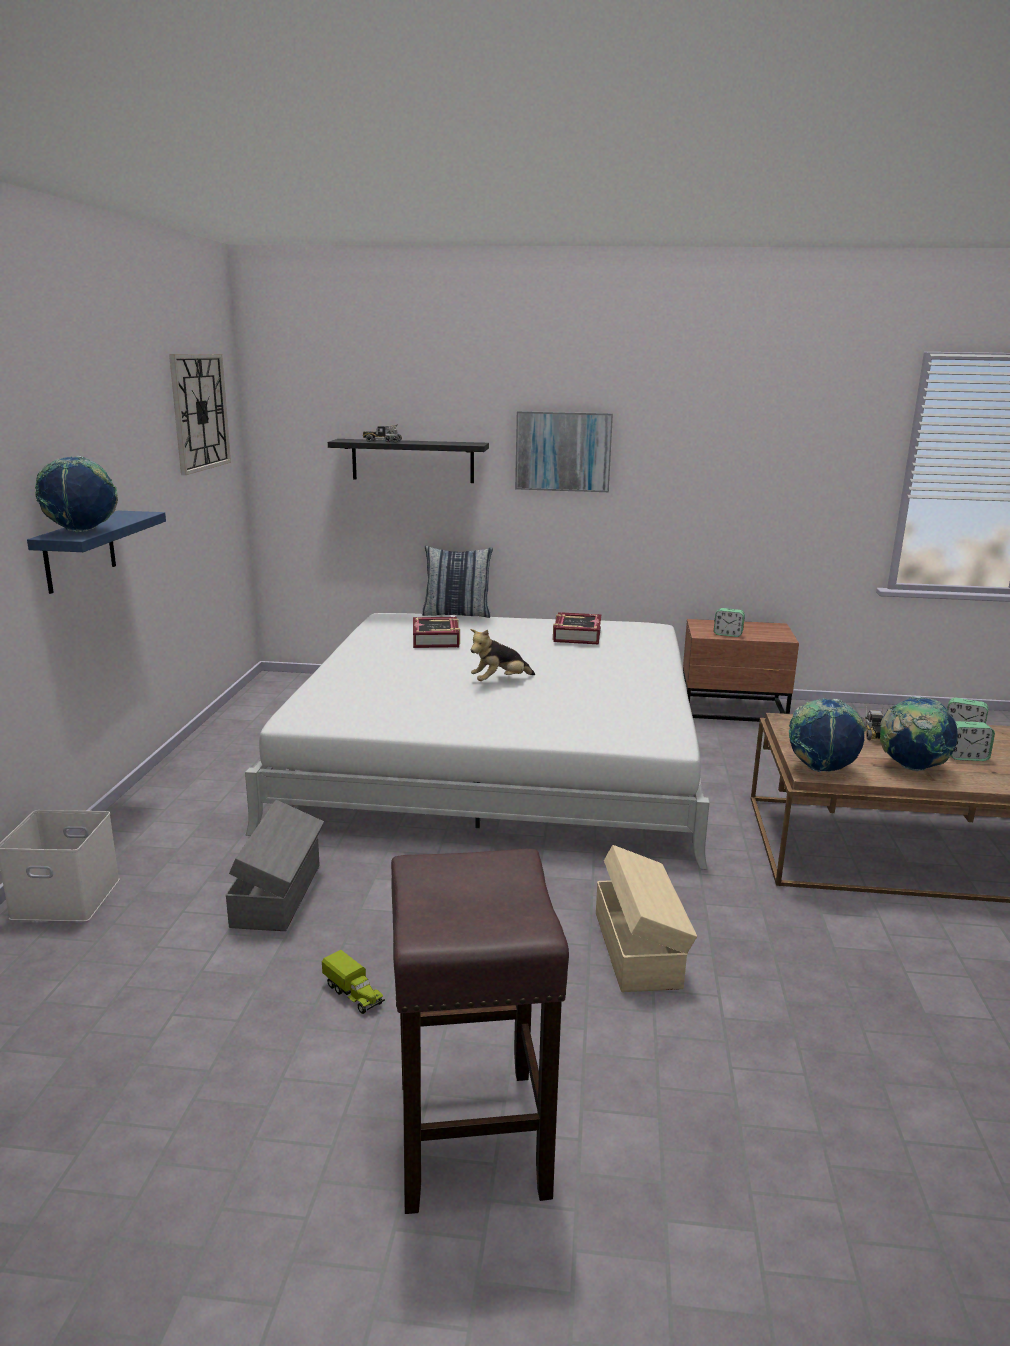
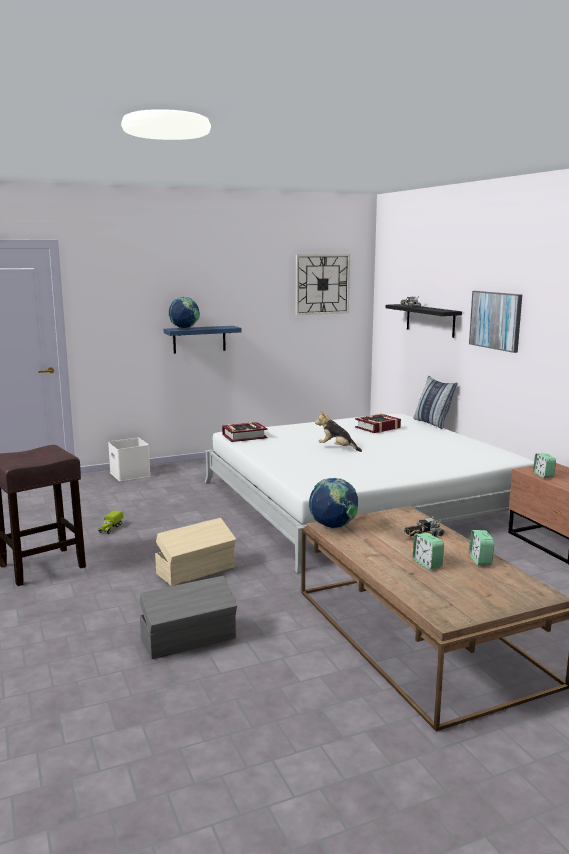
camera: 60 degrees right, 5 degrees down
grey storage box [226,800,324,931] -> grey storage box moved to [140,576,237,659]
book [553,612,601,644] -> book moved to [222,422,268,442]
globe [880,696,958,771] -> none

